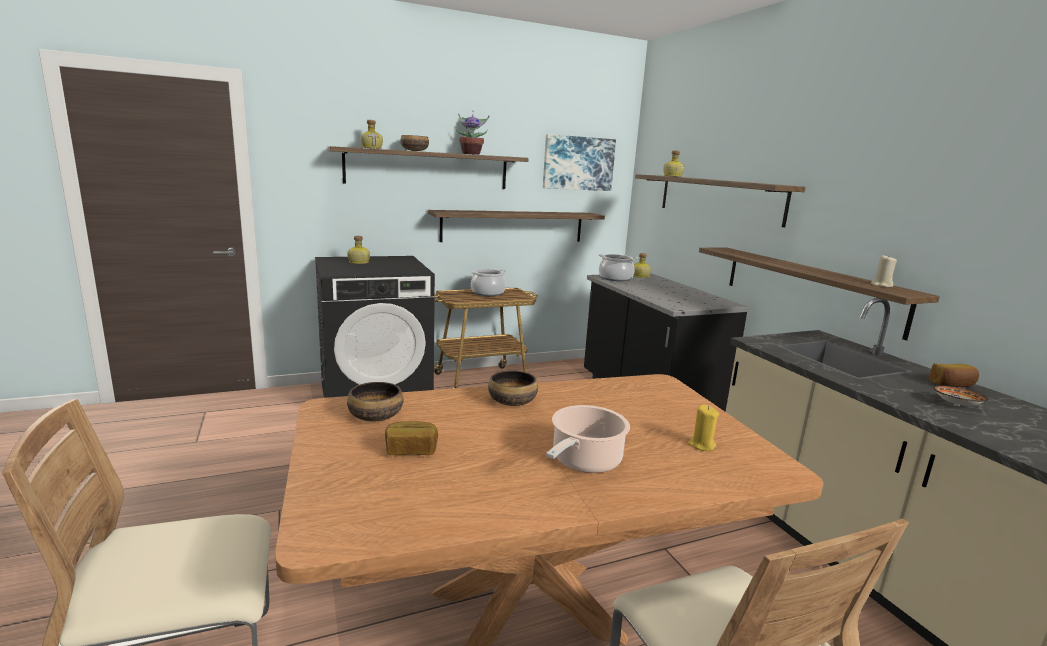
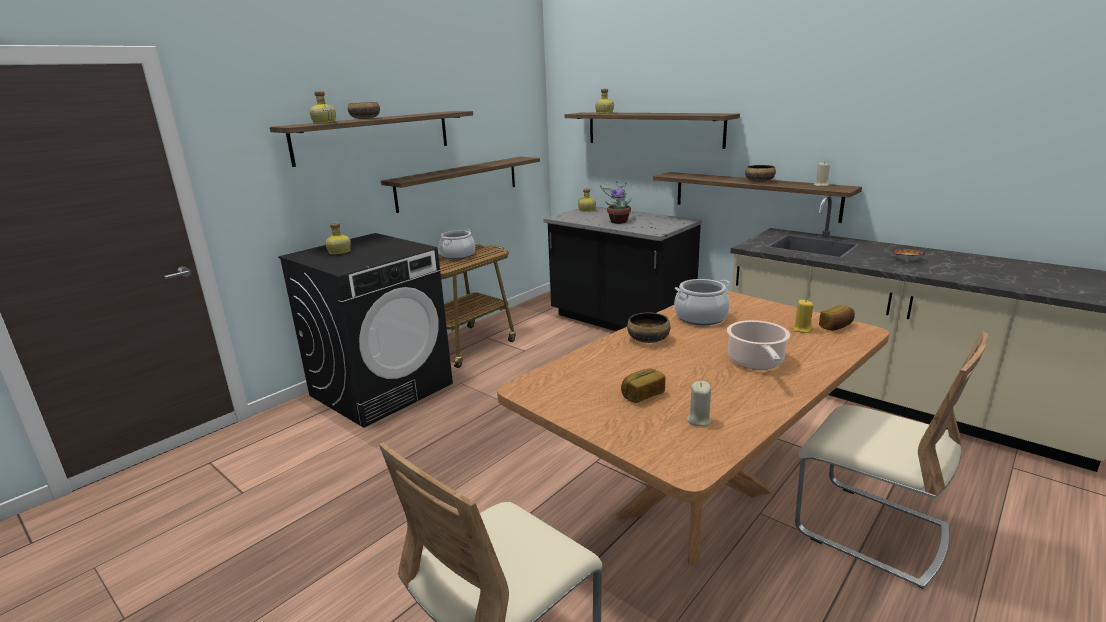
camera: 25 degrees left, 5 degrees up
bowl [347,382,403,421] -> bowl moved to [745,165,776,182]
potted plant [456,114,489,155] -> potted plant moved to [600,182,632,224]
picture [543,134,616,191] -> none
cooking pot [598,254,638,281] -> cooking pot moved to [674,279,730,325]
bread [929,364,979,387] -> bread moved to [819,305,855,331]
none -> beige candle [687,381,712,427]

